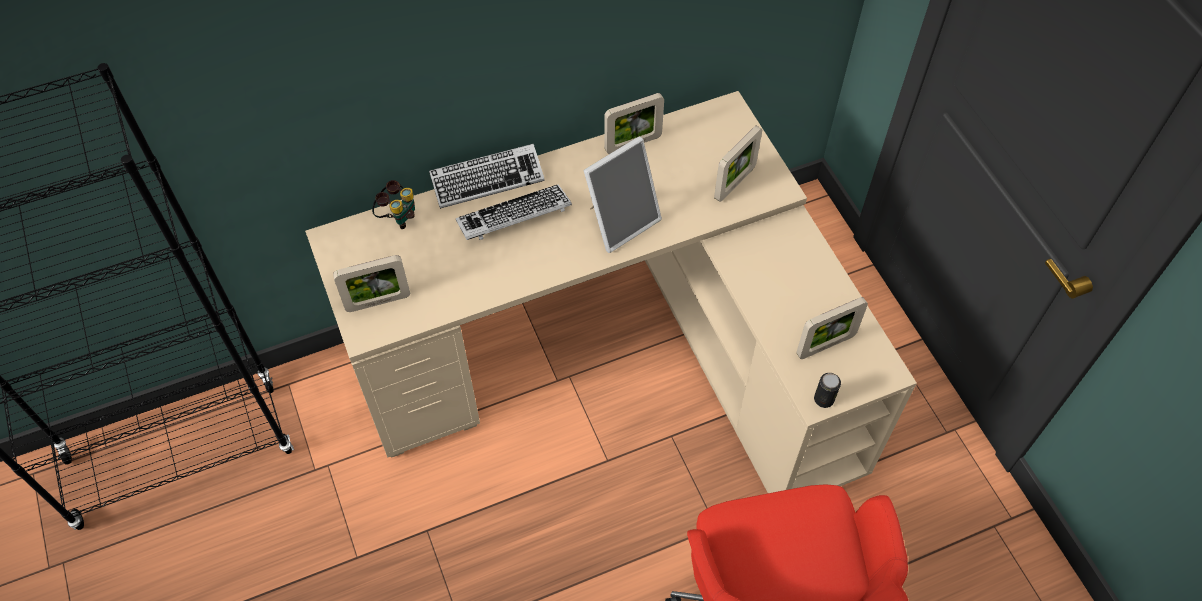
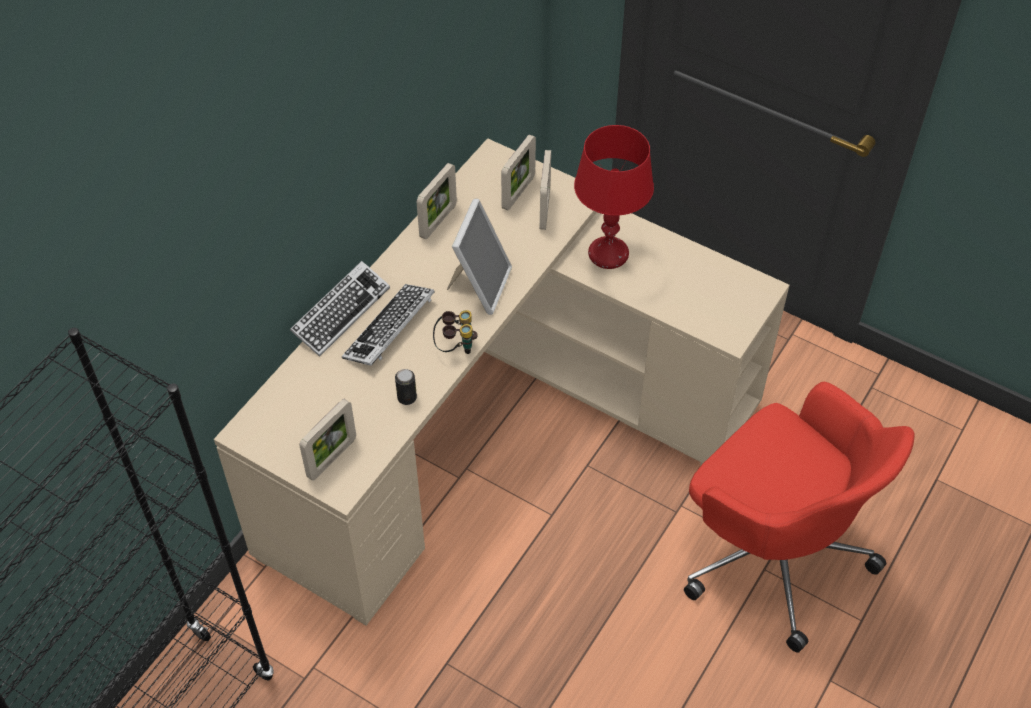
camera: 35 degrees left, 5 degrees down
binoculars [372,180,415,229] -> binoculars moved to [433,310,478,354]
picture frame [796,297,868,359] -> picture frame moved to [501,135,536,210]
can [814,373,841,408] -> can moved to [395,369,417,405]
none -> red table lamp [574,125,654,269]

